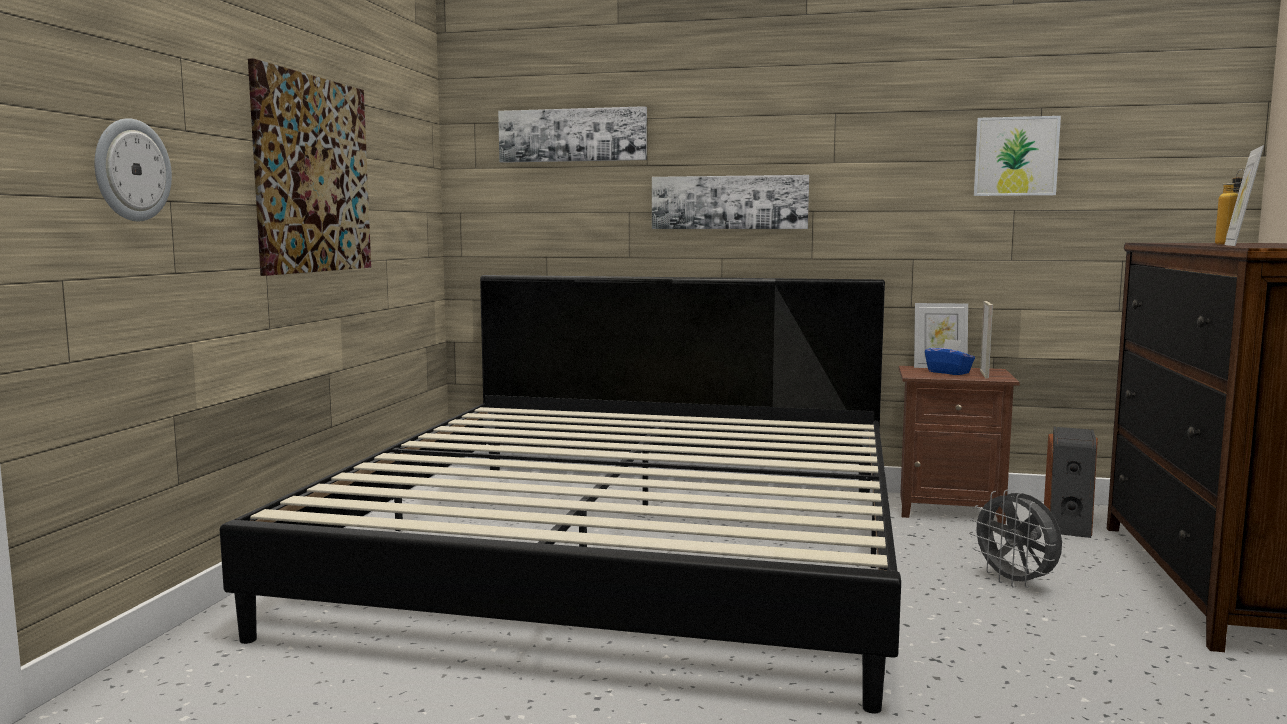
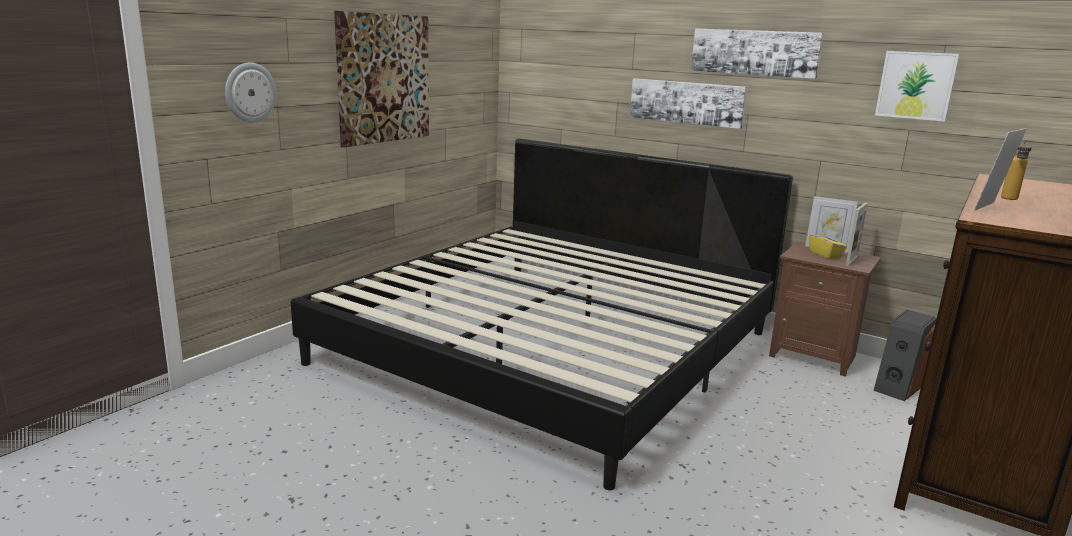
camera: 20 degrees right, 10 degrees up
picture [498,106,647,163] -> picture moved to [691,28,824,79]
blue tissue box [925,339,975,375] -> yellow tissue box [809,229,847,259]
grey fan [969,489,1062,588] -> none

